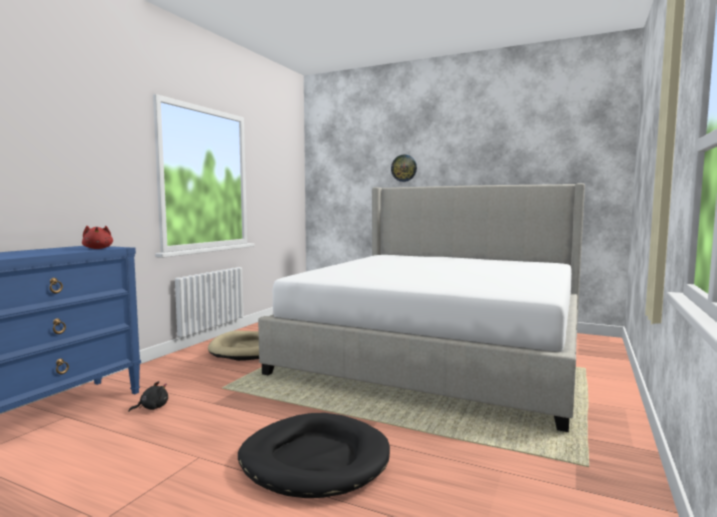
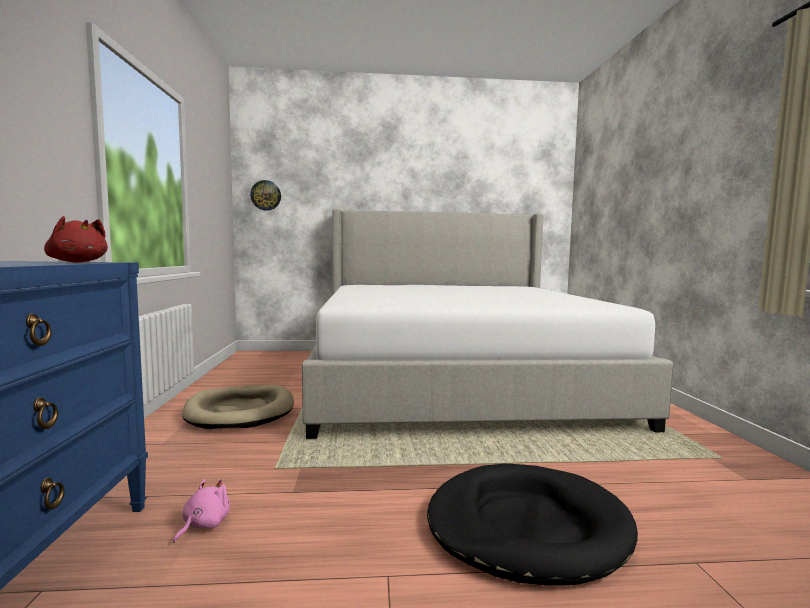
camera: 30 degrees left, 0 degrees up
black plush toy [128,381,168,412] -> pink plush toy [173,479,230,543]
wall clock [391,154,417,182] -> wall clock moved to [250,180,281,211]

